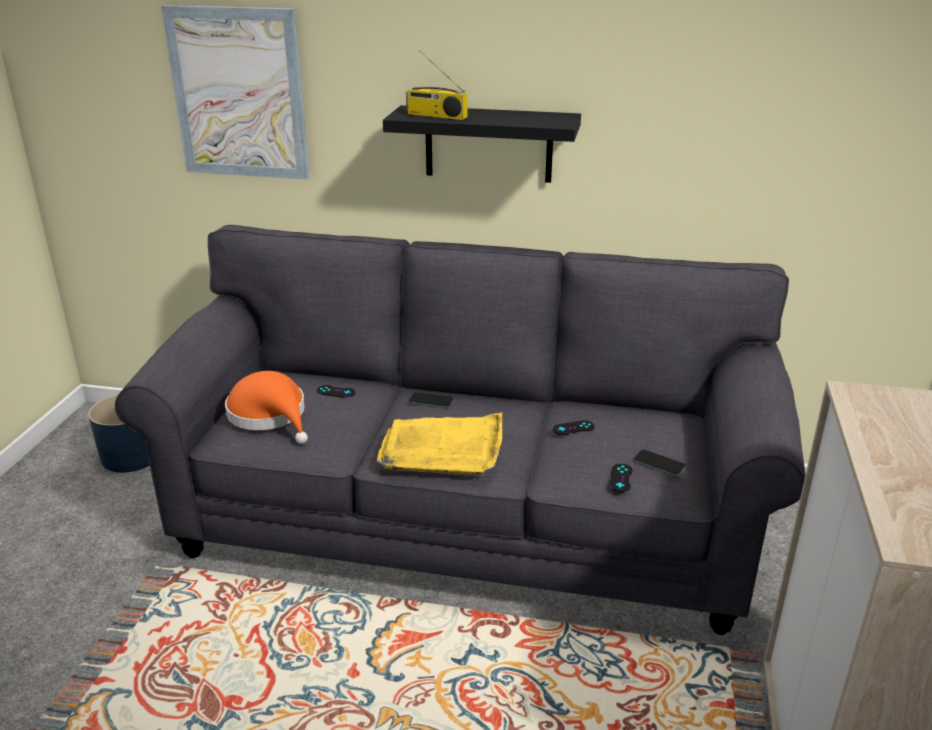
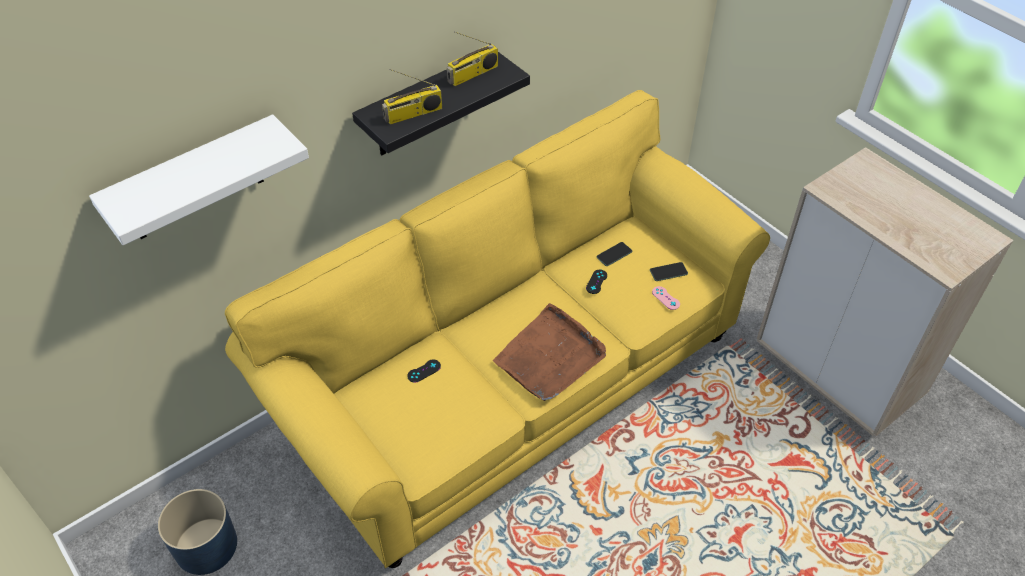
camera: 50 degrees left, 20 degrees up
grey sofa [115,225,805,635] -> yellow sofa [225,90,770,568]
picture [161,5,310,179] -> white shelf [89,114,309,245]
orange hat [225,371,308,444] -> none
yellow tray [377,412,502,476] -> brown tray [493,303,606,401]
phone [408,392,454,409] -> phone moved to [596,242,632,266]
black game controller [609,464,633,492] -> pink game controller [652,286,680,310]
none -> radio [447,31,498,86]

